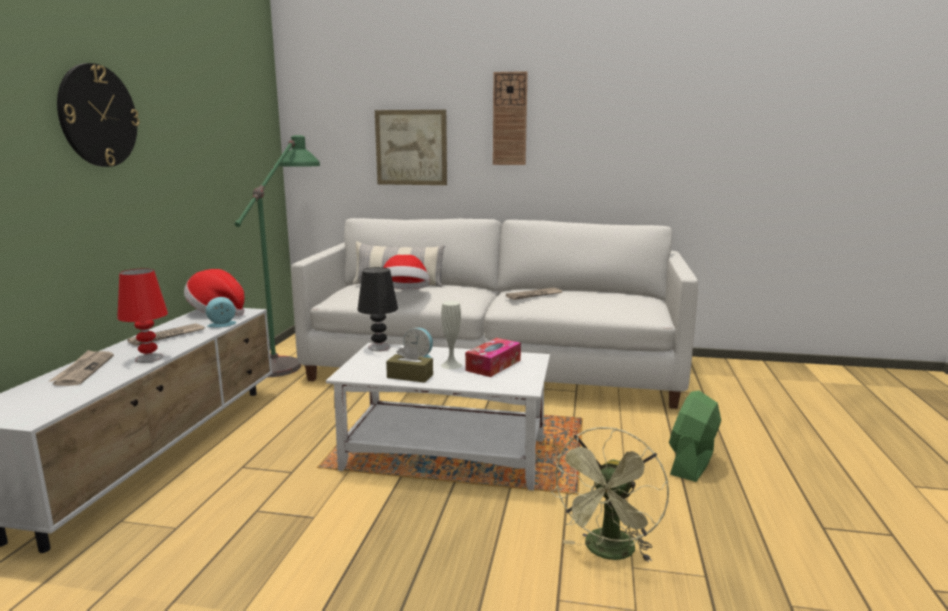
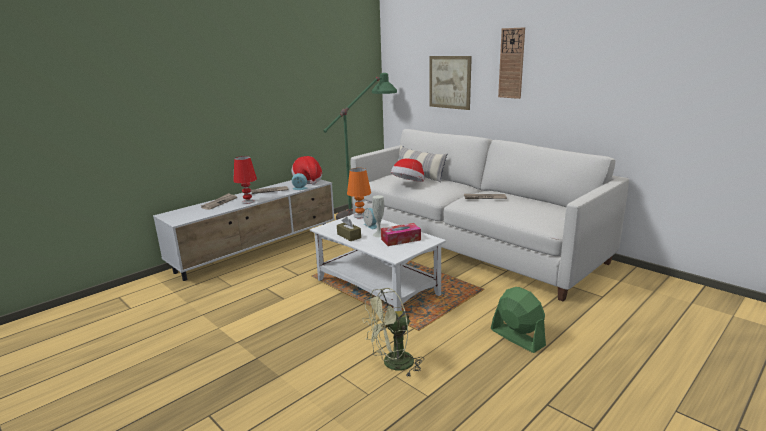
camera: 35 degrees right, 5 degrees up
wall clock [57,63,140,167] -> none
black table lamp [357,267,398,351] -> orange table lamp [347,168,371,218]
green fan [669,391,721,482] -> green fan turned 75 degrees clockwise [491,287,546,353]

